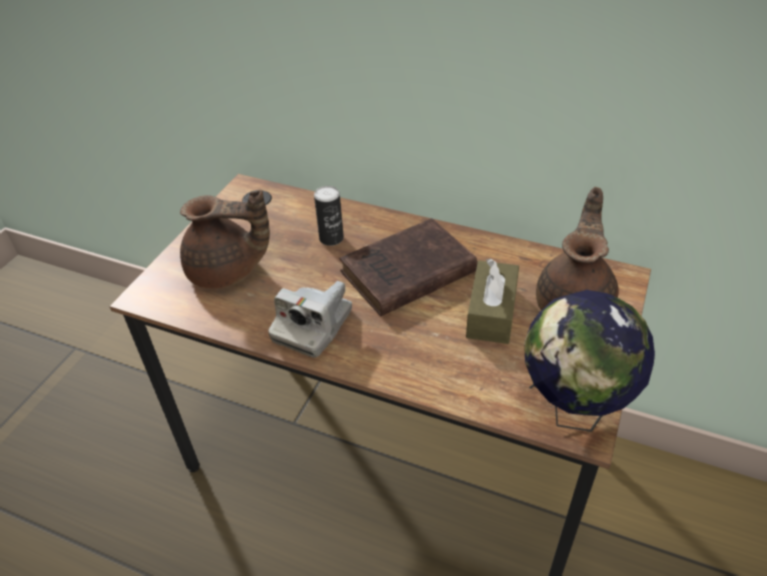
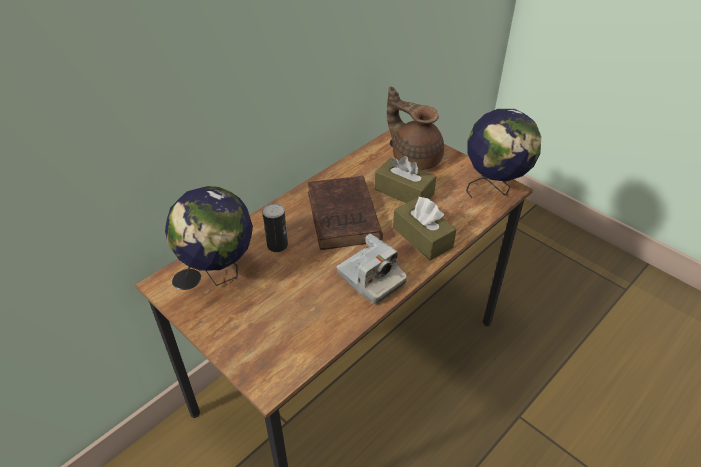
camera: 70 degrees left, 0 degrees up
brown teapot [180,190,270,289] -> none
none -> globe [165,186,253,286]
none -> brown tissue box [393,196,456,260]

